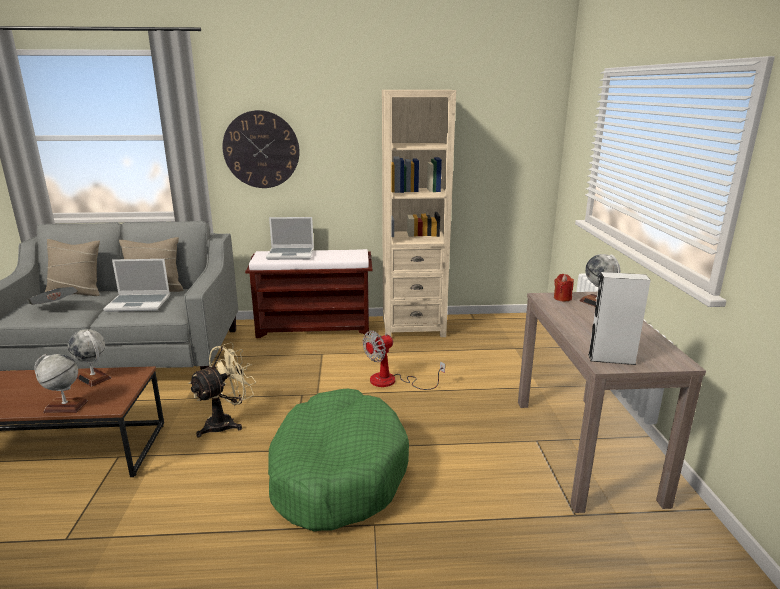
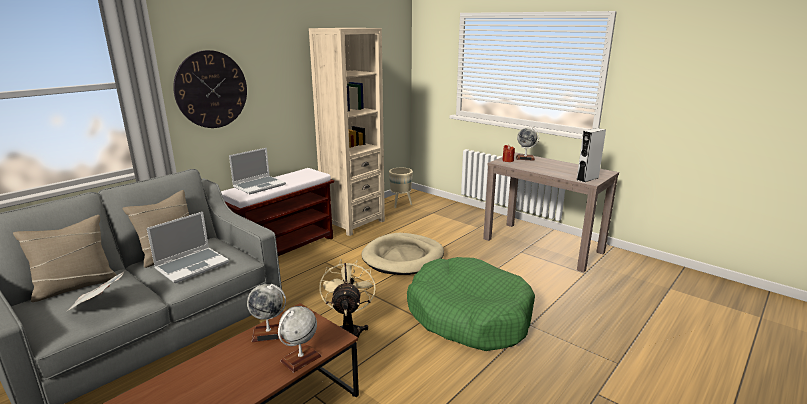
camera: 45 degrees left, 0 degrees up
fan [363,331,445,390] -> beige dog bed [361,233,444,275]
none -> beige planter [389,168,413,208]

